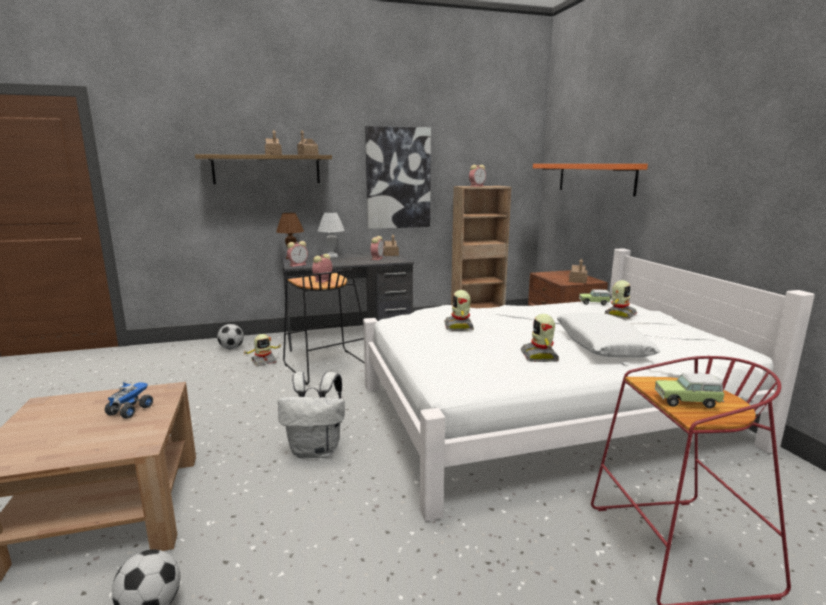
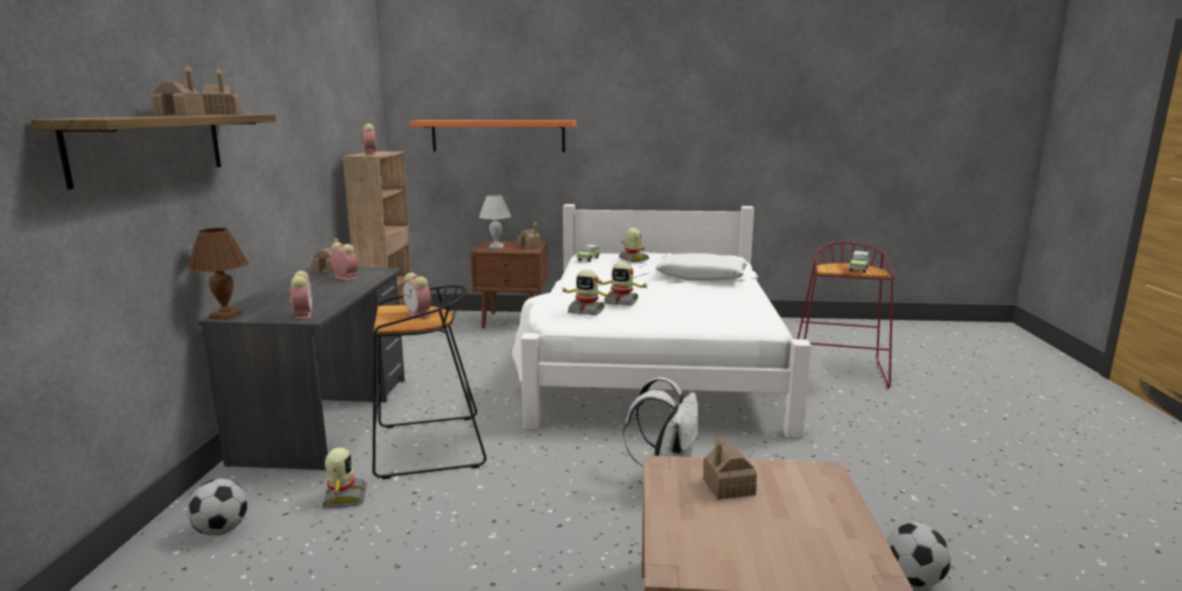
camera: 70 degrees left, 0 degrees up
toy truck [105,382,153,419] -> toy house [703,436,757,500]
white table lamp [318,212,345,258] -> white table lamp moved to [479,194,511,249]
picture [365,126,431,229] -> none
toy robot [521,314,559,362] -> toy robot moved to [561,269,613,315]

